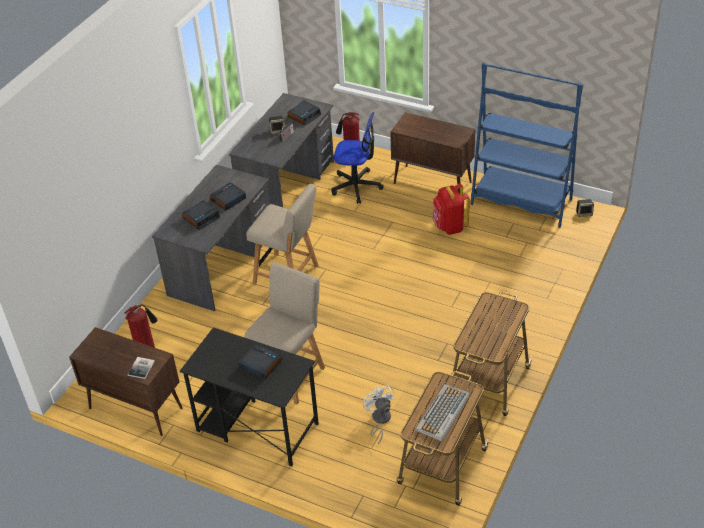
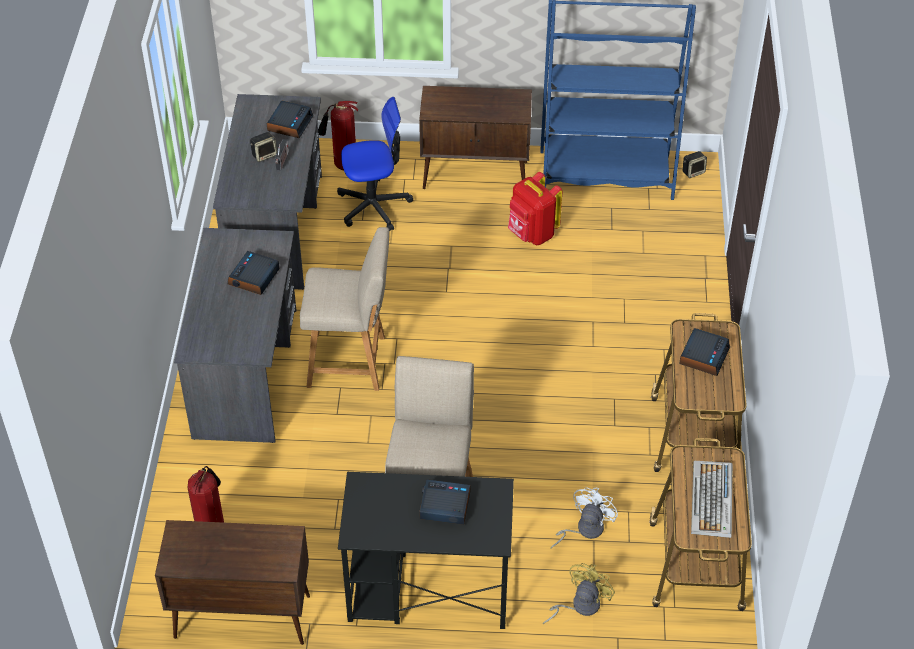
camera: 25 degrees left, 5 degrees up
book [127,357,155,379] -> none
alarm clock [182,200,220,230] -> alarm clock moved to [679,328,730,376]
white fan [363,385,395,444] -> white fan turned 75 degrees clockwise [550,487,618,549]
none -> yellow fan [543,563,615,624]

